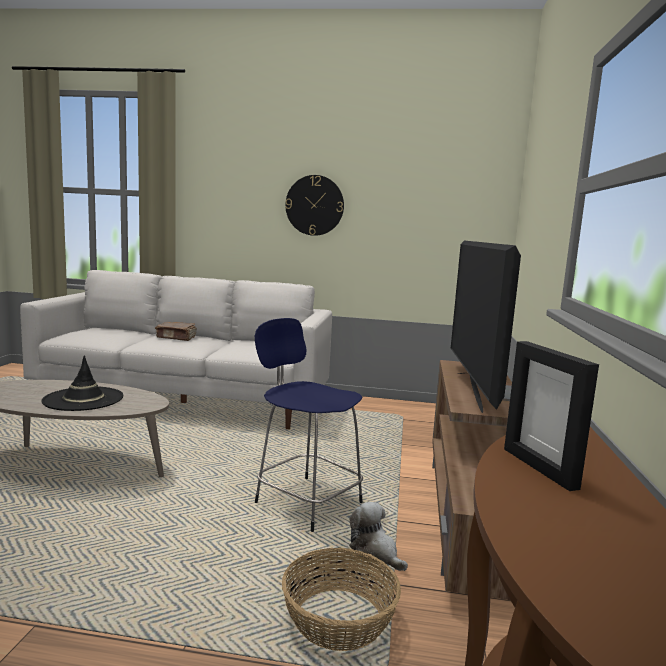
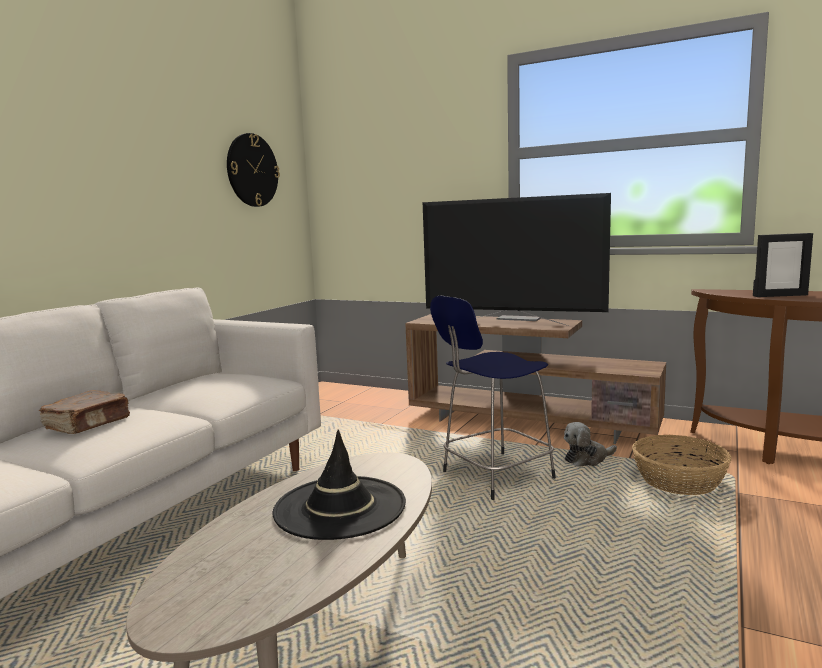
camera: 70 degrees left, 0 degrees up
wall clock [285,175,344,236] -> wall clock moved to [227,133,280,207]

